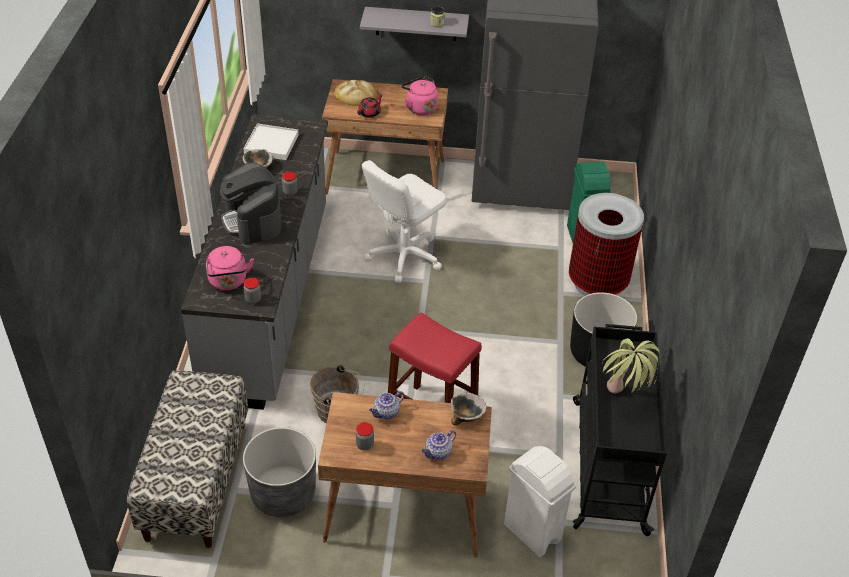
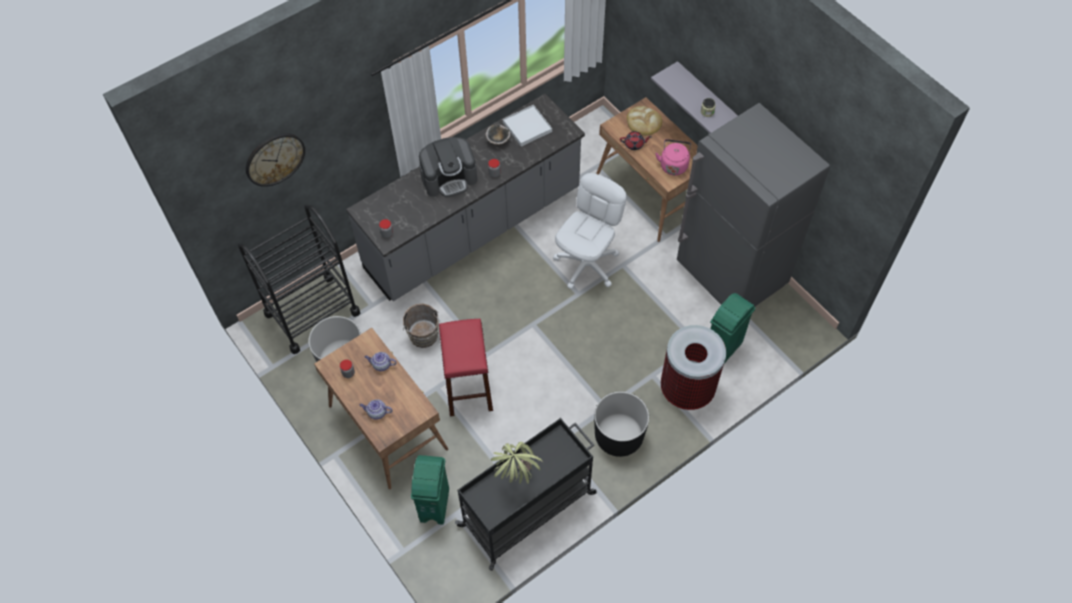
camera: 50 degrees right, 15 degrees up
bench [127,370,248,548] -> black cart [238,204,360,354]
pink kettle [206,246,254,290] -> none
coffee machine [220,162,282,245] -> coffee machine turned 135 degrees counterclockwise [419,137,477,197]
white office chair [361,160,447,283] -> white office chair turned 120 degrees clockwise [553,173,627,289]
bowl [451,393,487,426] -> none
white trash can [504,446,576,557] -> green trash can [411,455,449,525]
none -> wall clock [246,133,305,187]

